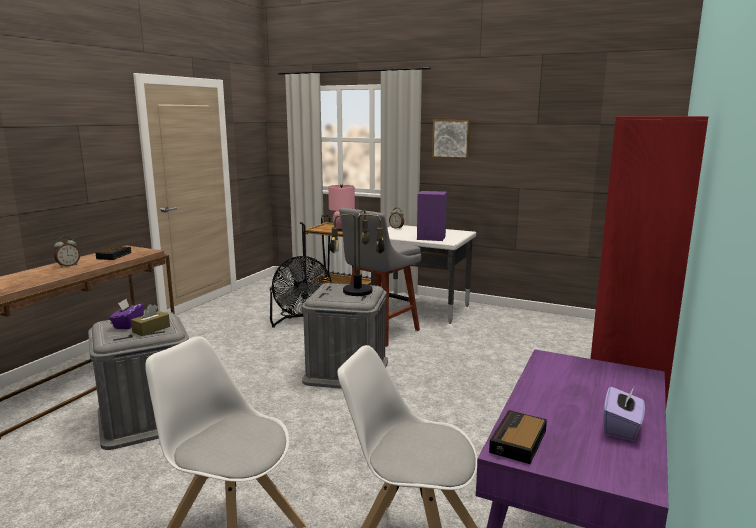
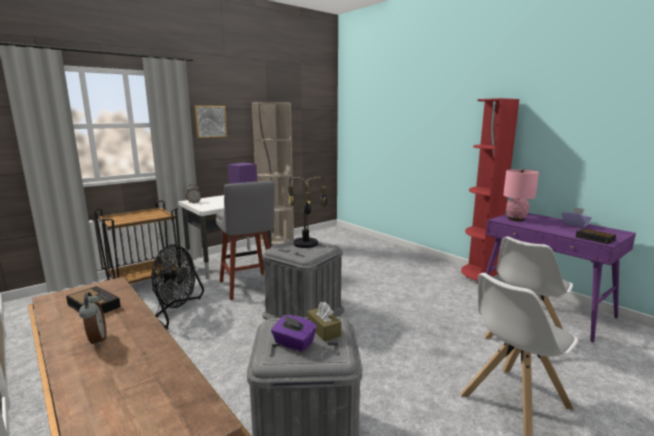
camera: 65 degrees left, 0 degrees up
pink table lamp [328,184,355,231] -> pink table lamp moved to [503,169,539,221]
none -> beige bookcase [252,102,294,247]

